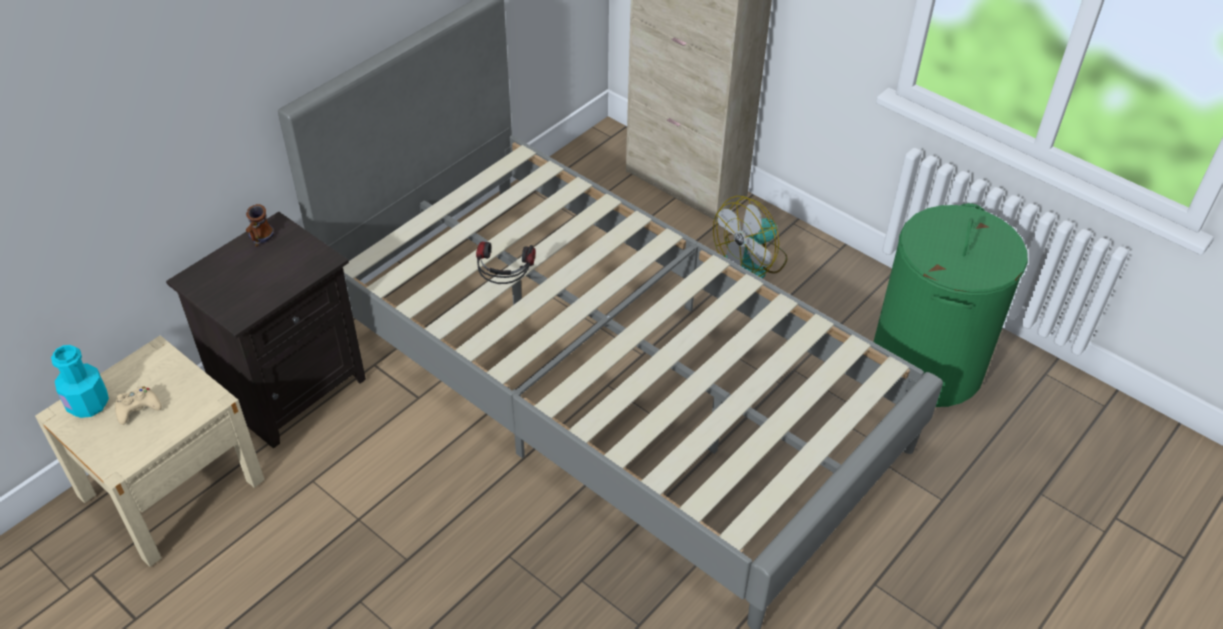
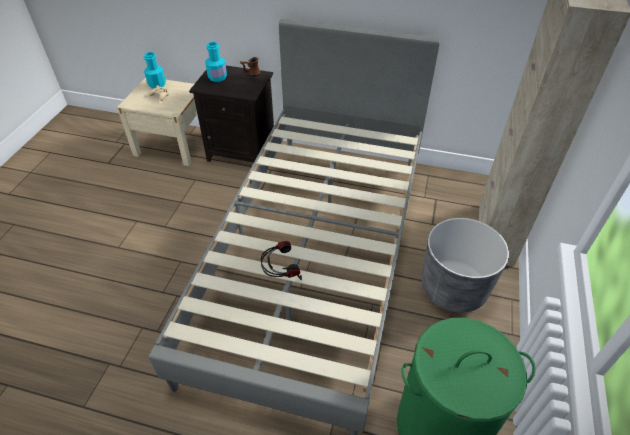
camera: 65 degrees right, 0 degrees up
headphones [476,242,536,284] -> headphones moved to [261,241,302,280]
fan [713,196,788,279] -> grey planter [422,218,509,313]
none -> turquoise bottle [205,42,227,82]

